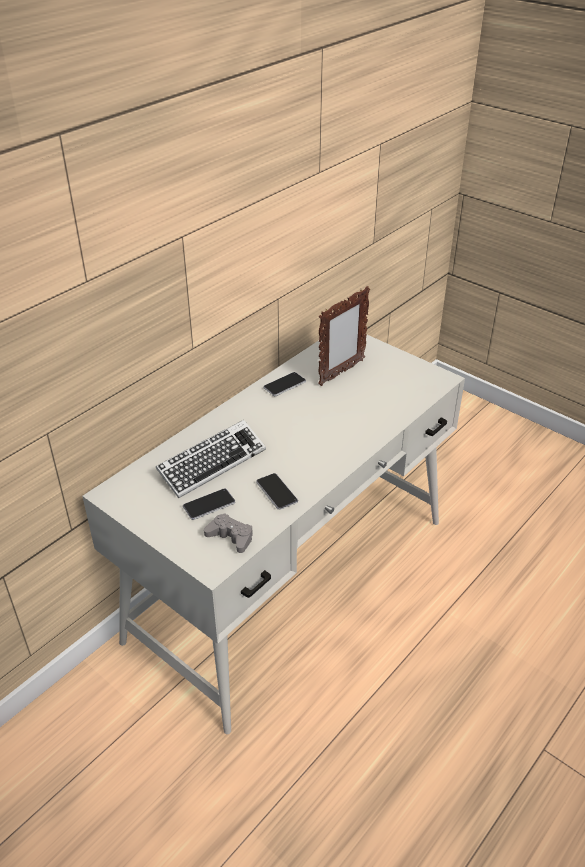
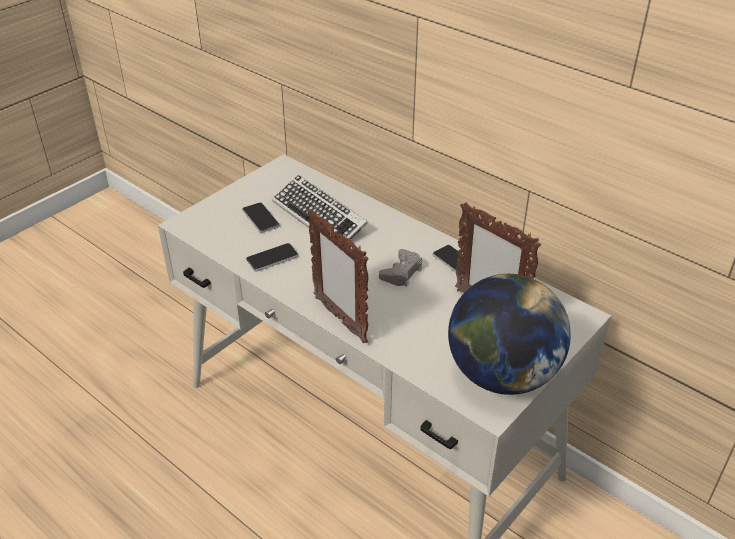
camera: 90 degrees right, 0 degrees up
grey game controller [204,513,253,553] -> grey game controller moved to [379,249,422,287]
none -> picture frame [308,209,369,343]
none -> globe [448,274,571,395]

